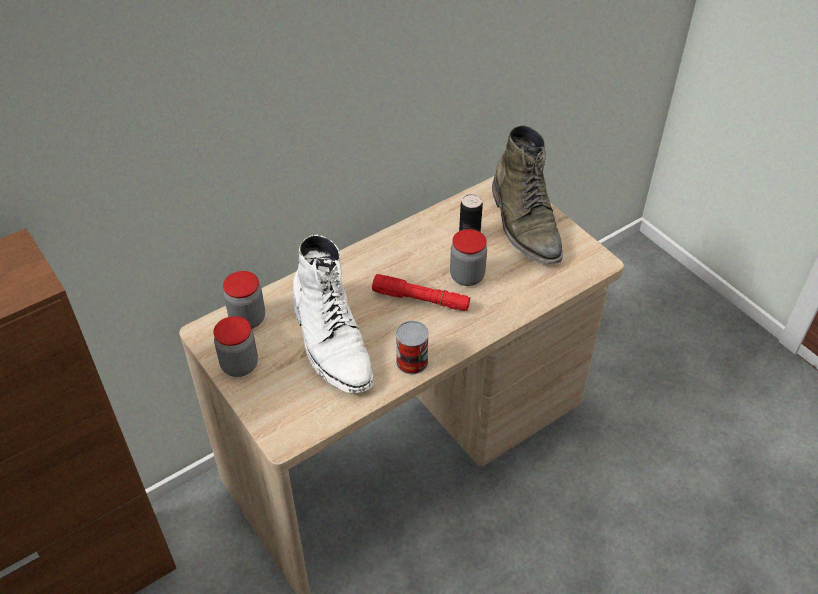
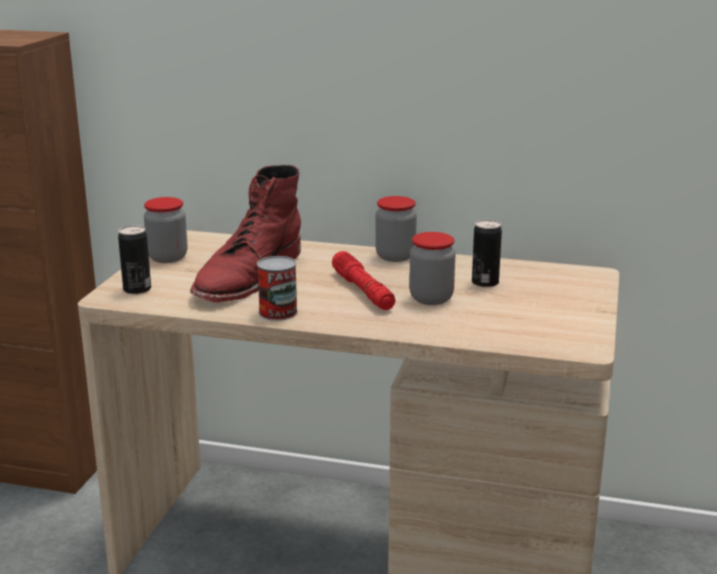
camera: 50 degrees right, 25 degrees down
jar [223,271,265,329] -> jar moved to [375,196,417,262]
white boot [292,235,374,393] -> red boot [190,164,301,302]
green boot [492,125,563,264] -> none
none -> can [118,225,151,295]

